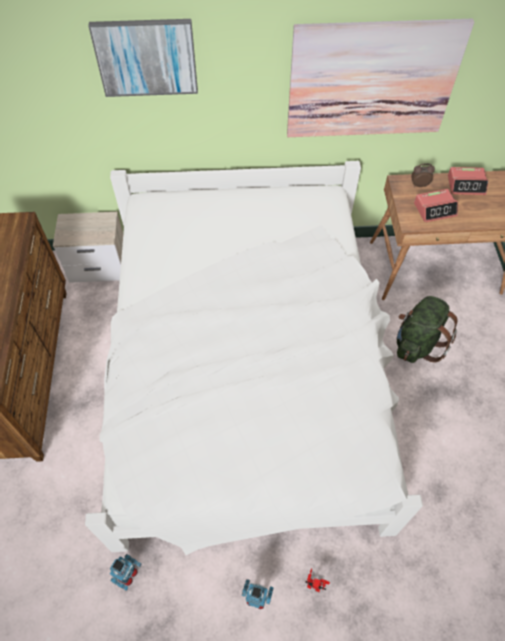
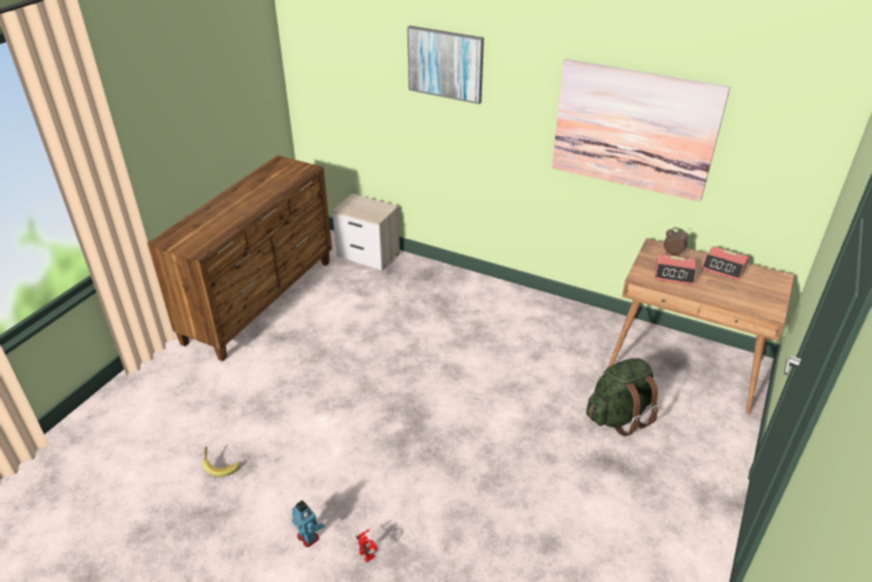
camera: 30 degrees right, 20 degrees down
white bed [85,161,423,555] -> none
toy robot [110,554,141,591] -> banana [202,447,241,477]

